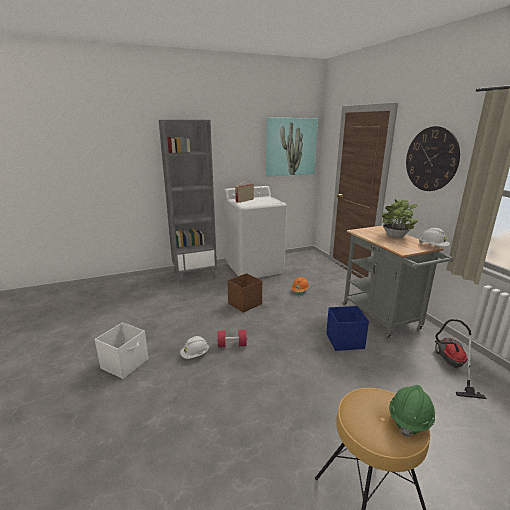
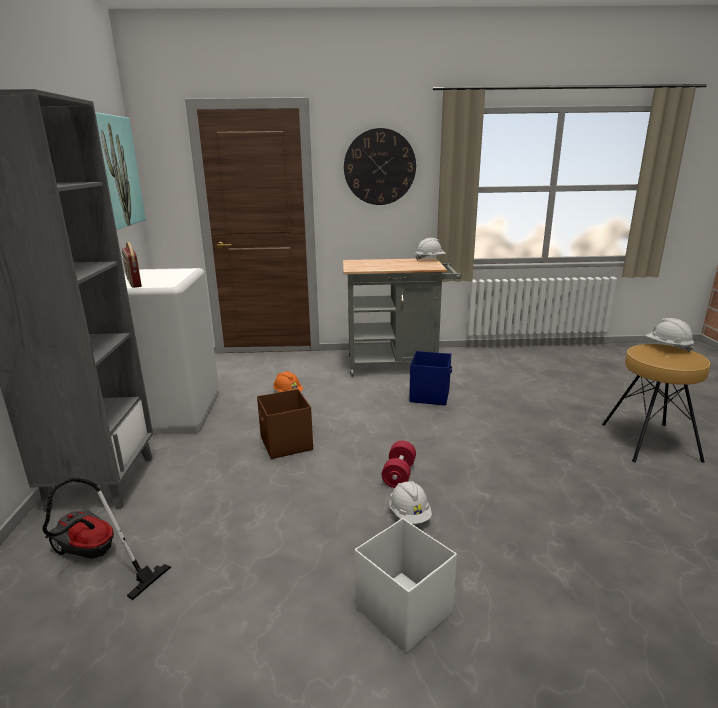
camera: 70 degrees left, 0 degrees up
potted plant [380,199,419,238] -> none
green hard hat [389,385,435,437] -> white hard hat [646,318,694,352]
vacuum cleaner [435,319,487,399] -> vacuum cleaner moved to [42,477,171,600]

